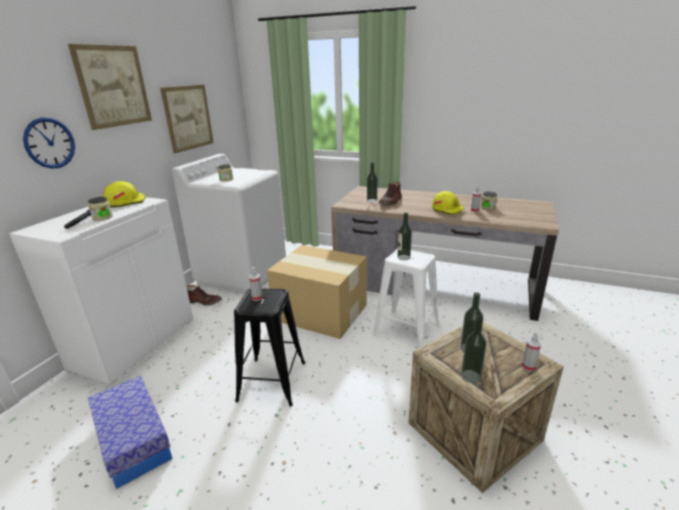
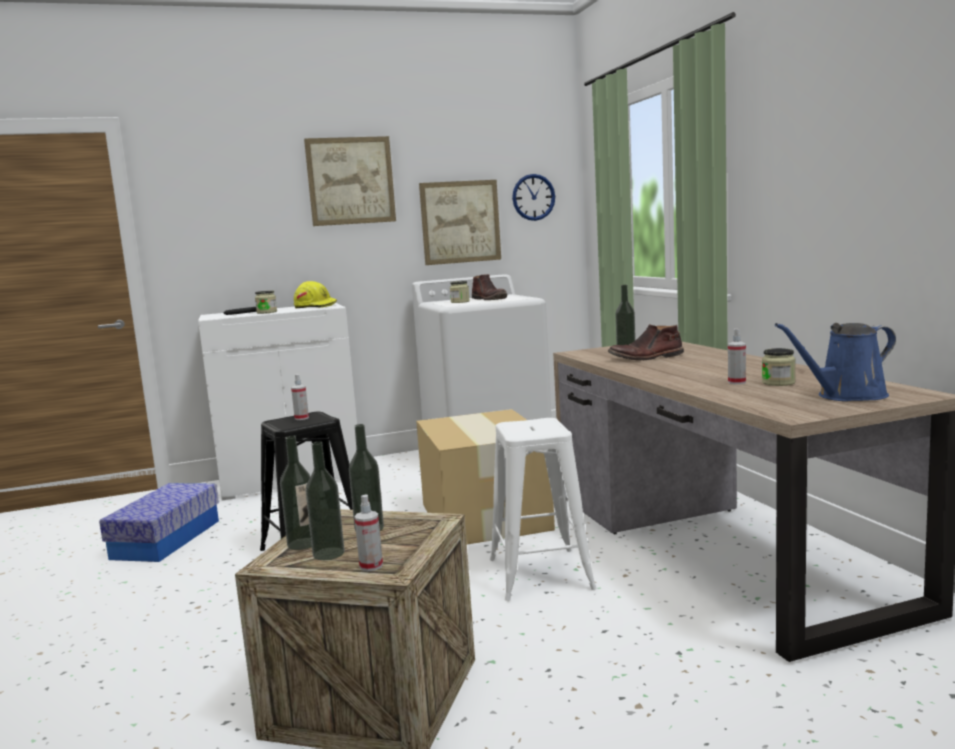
camera: 50 degrees right, 15 degrees down
wall clock [23,117,75,169] -> wall clock moved to [512,174,555,221]
brown boot [186,285,222,306] -> brown boot moved to [472,274,507,300]
bottle [397,213,412,260] -> bottle moved to [306,441,345,560]
yellow hard hat [432,191,464,215] -> none
none -> blue watering can [775,323,896,401]

